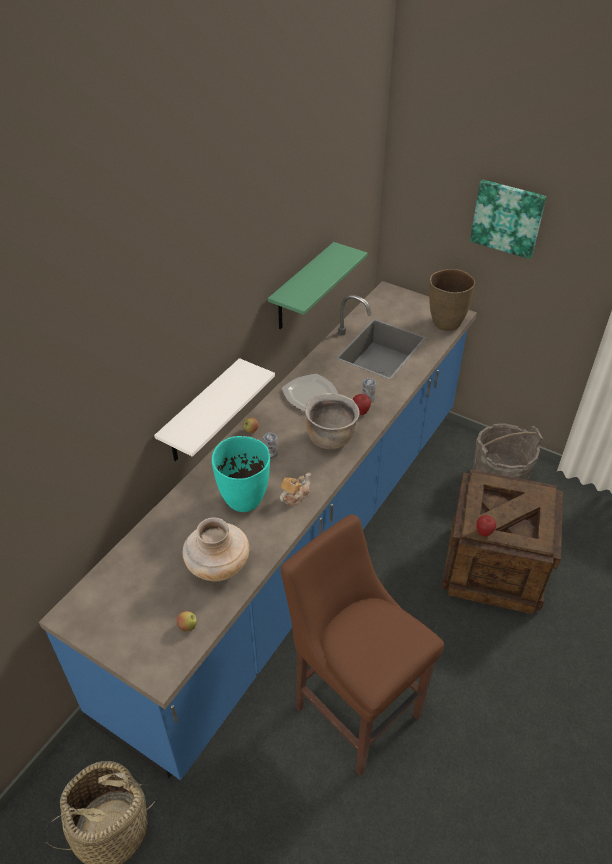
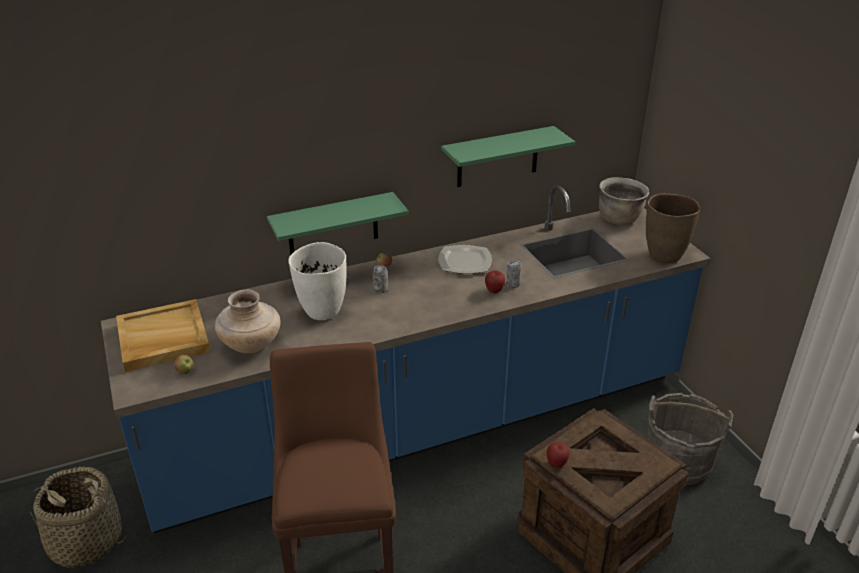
camera: 35 degrees right, 10 degrees down
white shelf [154,358,275,461] -> green shelf [267,192,409,255]
turquoise vase [212,436,270,512] -> white vase [288,242,346,320]
teapot [280,473,311,506] -> none
brown cooking pot [305,393,360,449] -> brown cooking pot moved to [599,177,649,225]
picture [470,180,547,259] -> none
none -> beige tray [116,299,211,372]

